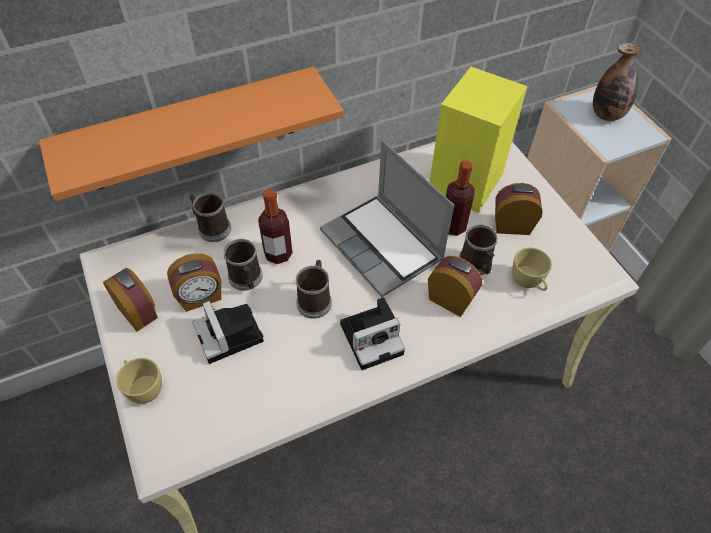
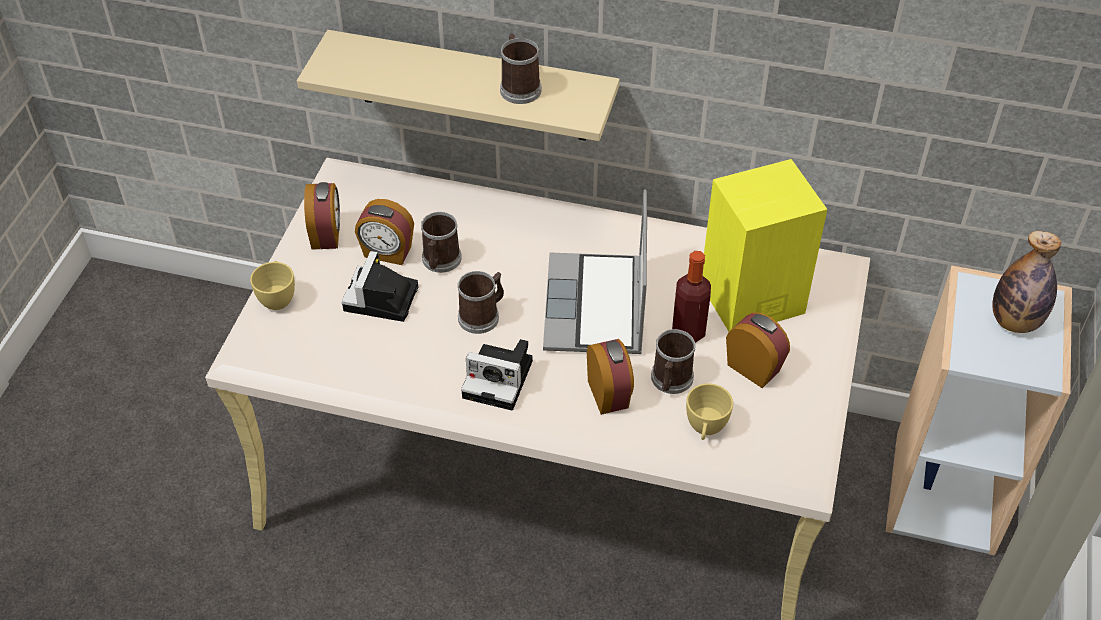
camera: 40 degrees right, 5 degrees down
orange shelf [39,66,343,201] -> beige shelf [297,30,620,141]
mug [190,192,231,242] -> mug moved to [500,34,541,104]
bottle [258,189,293,264] -> none

